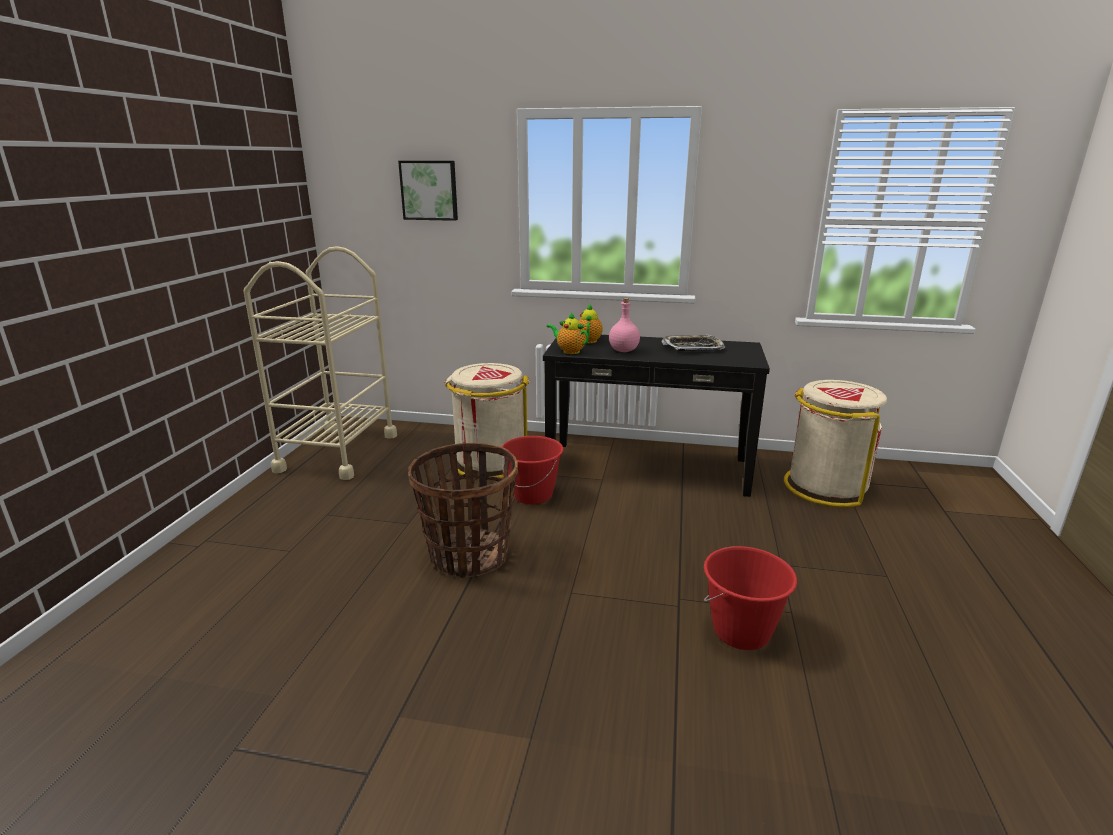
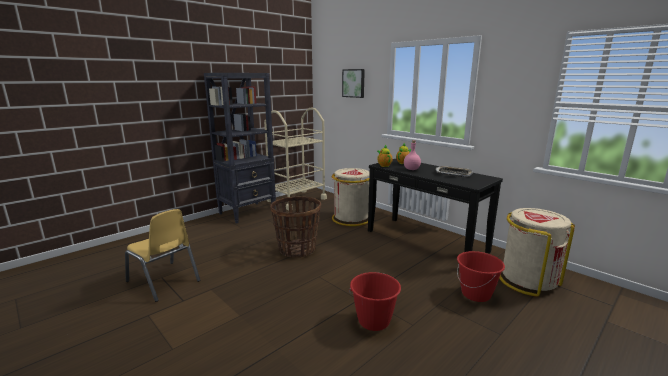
camera: 35 degrees right, 5 degrees down
red bucket [502,436,564,505] -> red bucket moved to [457,251,505,302]
none -> yellow chair [125,209,200,302]
none -> black bookcase [204,73,276,224]

